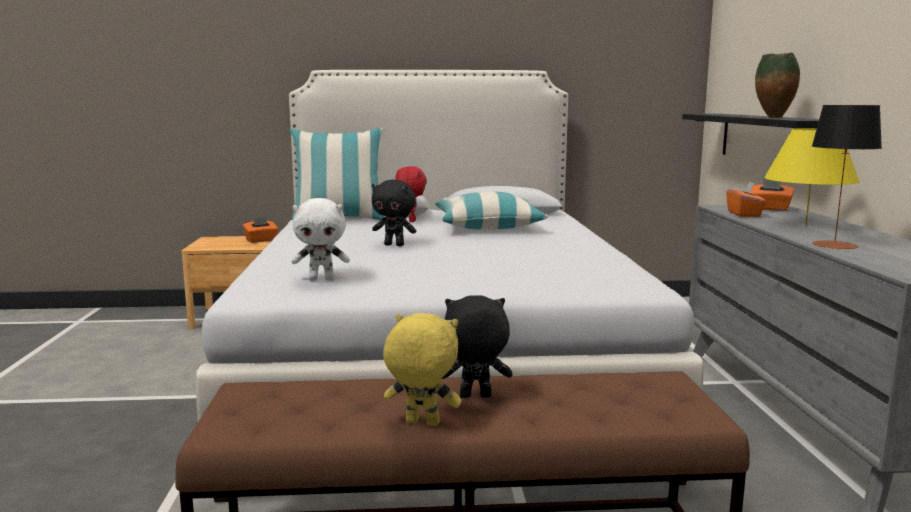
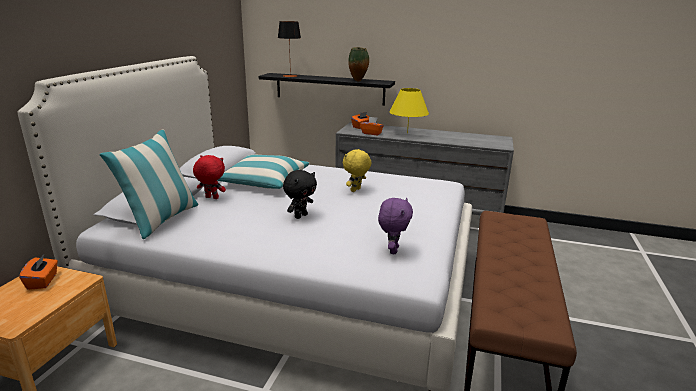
camera: 70 degrees left, 10 degrees up
white plush toy [291,198,350,281] -> purple plush toy [378,198,413,254]
yellow plush toy [383,313,461,426] -> yellow plush toy moved to [343,149,372,192]
black plush toy [441,295,512,398] -> none
table lamp [812,105,882,249] -> table lamp moved to [278,21,301,77]

